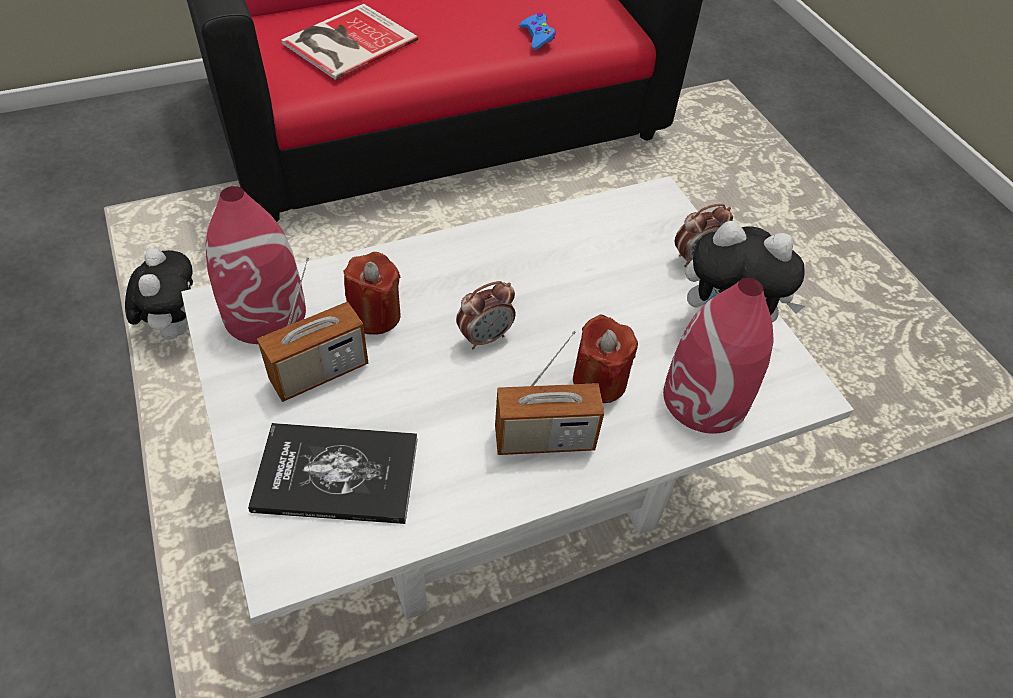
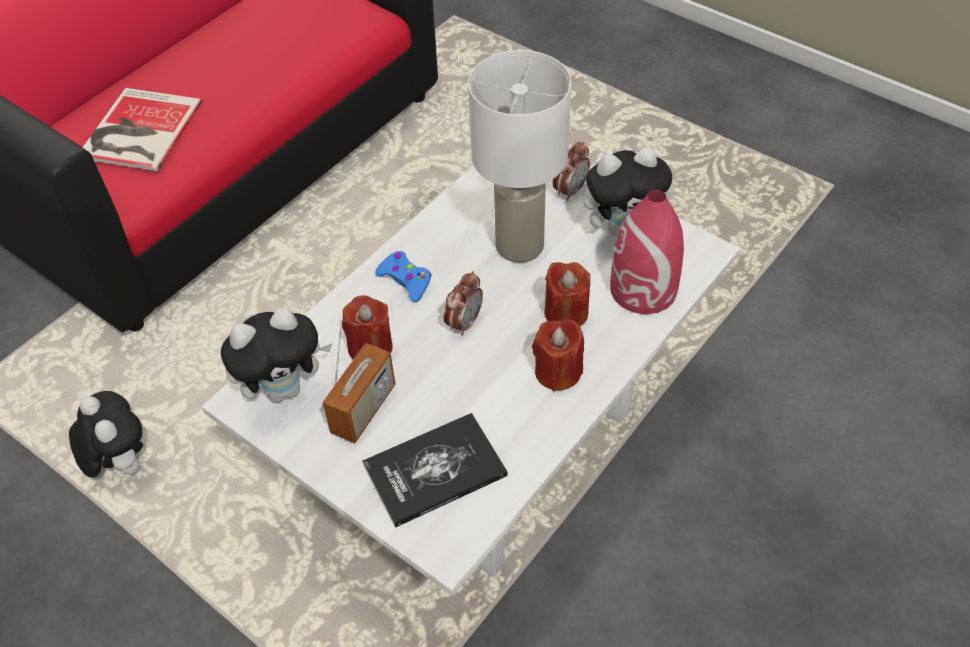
camera: 25 degrees left, 0 degrees up
red vase [205,186,306,344] -> plush toy [221,307,332,402]
radio [495,330,604,455] -> red candle [532,319,584,392]
blue game controller [519,13,556,50] -> blue game controller moved to [375,251,432,302]
none -> white table lamp [468,50,571,263]

